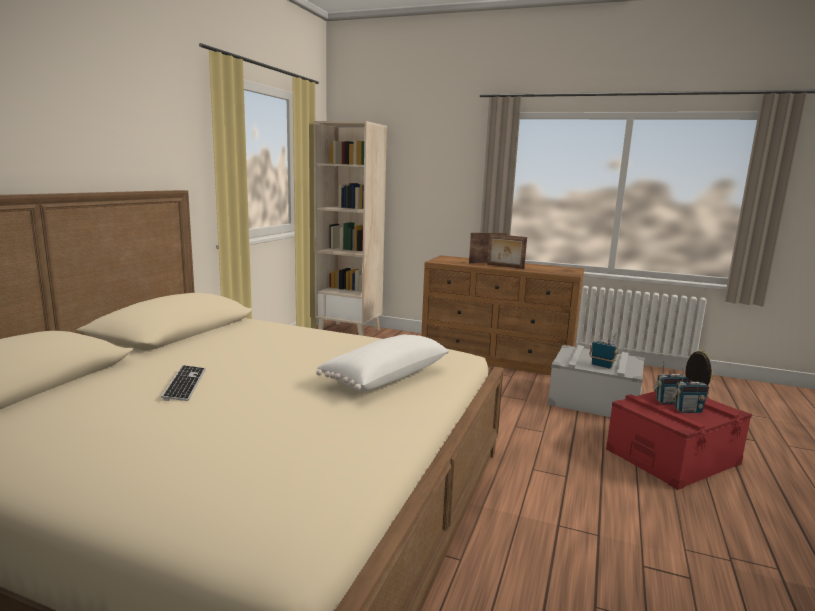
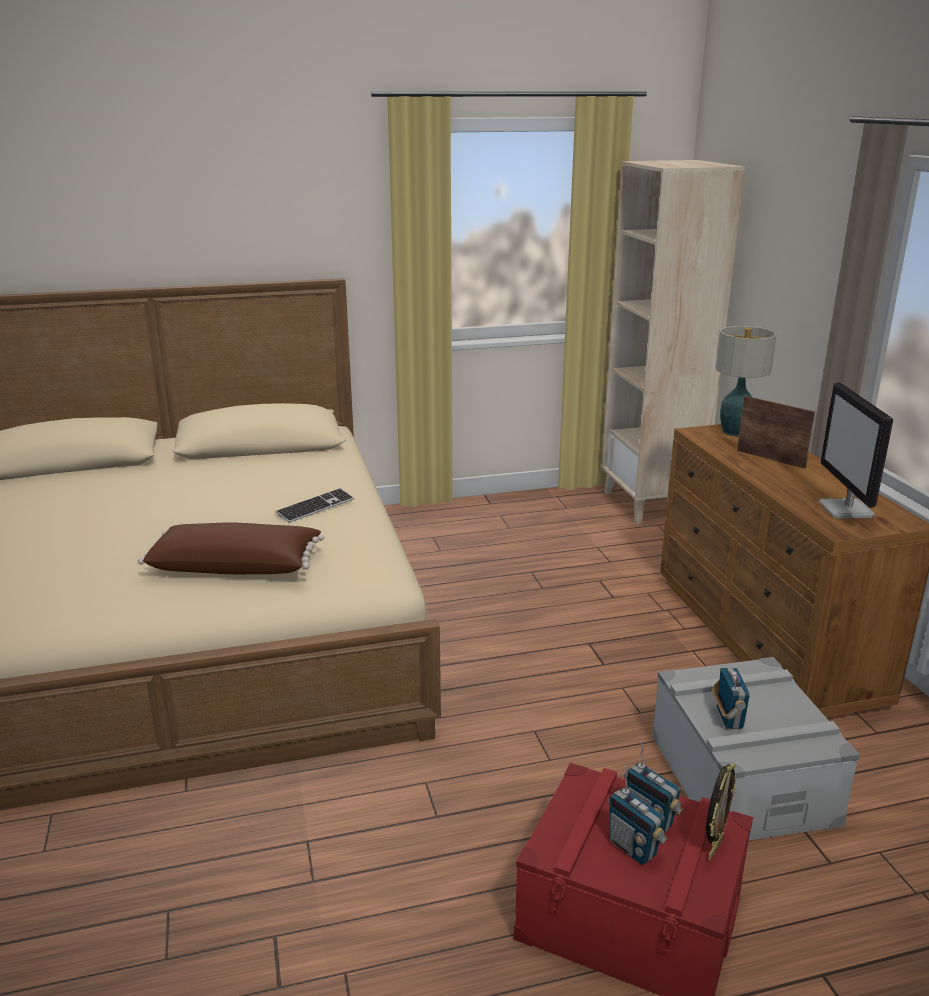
camera: 55 degrees right, 10 degrees up
keyboard [161,365,206,401] -> keyboard moved to [275,488,354,523]
white pillow [316,335,449,392] -> brown pillow [138,522,324,574]
picture frame [487,234,527,269] -> none
none -> table lamp [715,326,777,436]
none -> monitor [819,382,893,518]

